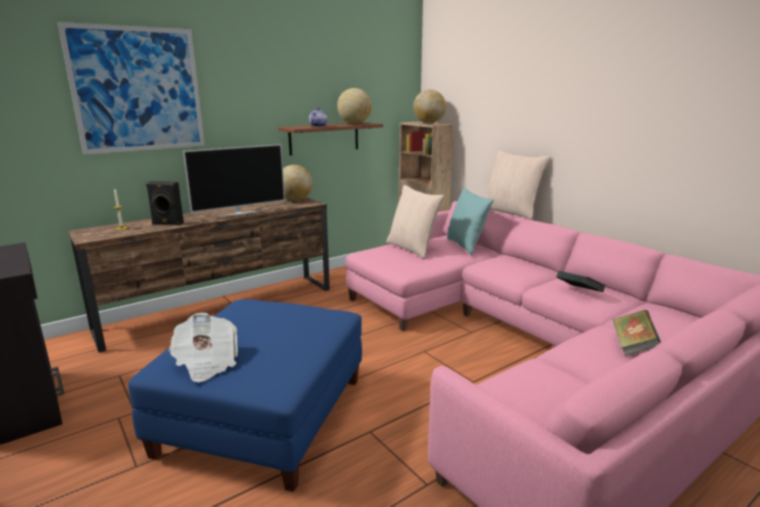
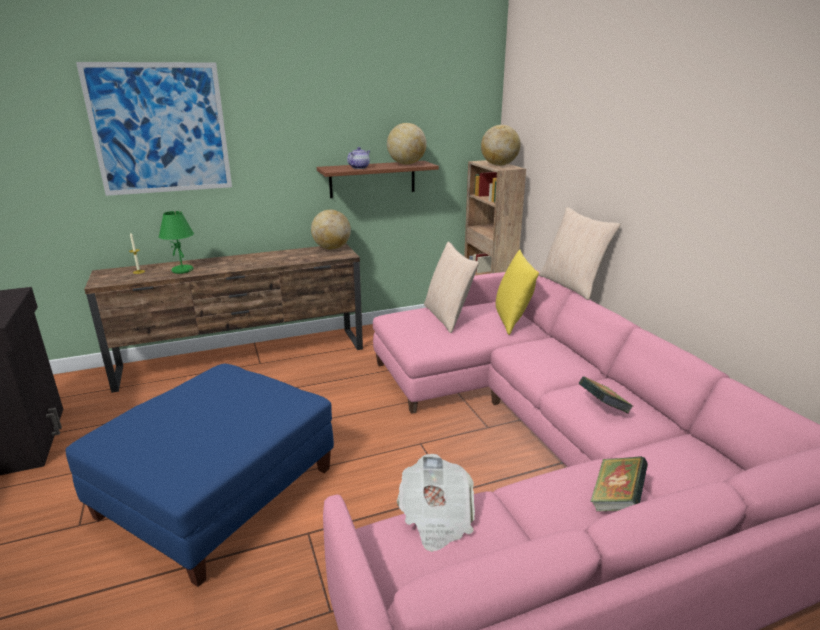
camera: 15 degrees right, 5 degrees up
black speaker [146,181,184,225] -> green table lamp [159,211,194,274]
newspaper [169,313,238,382] -> newspaper moved to [397,454,475,552]
television [183,144,285,217] -> none
turquoise pillow [447,187,493,255] -> yellow pillow [496,250,539,335]

